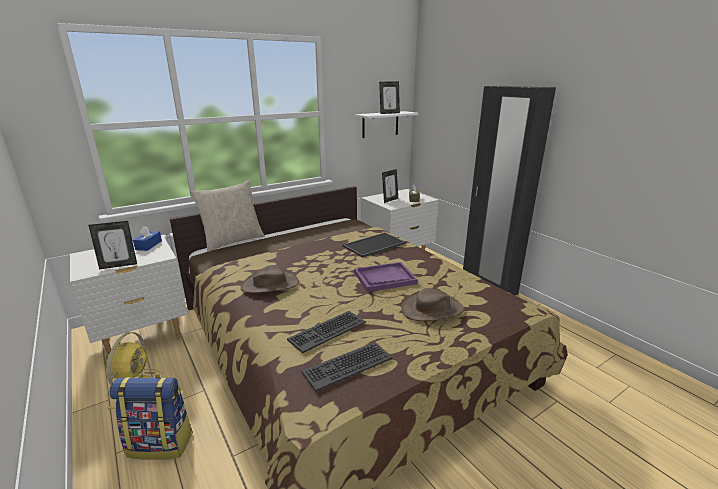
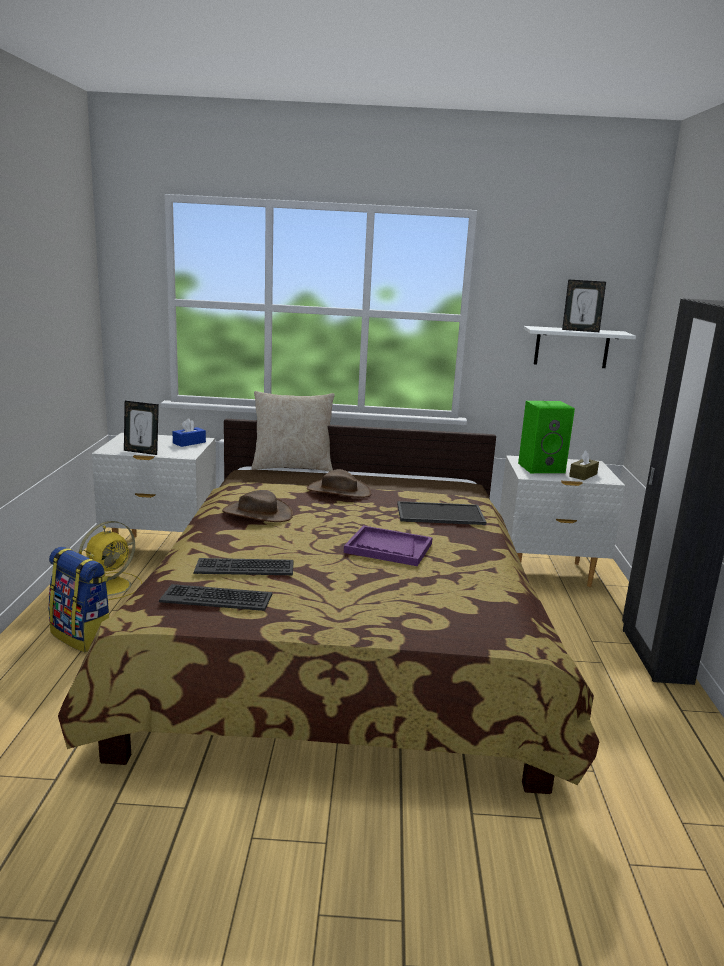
camera: 35 degrees right, 5 degrees down
picture frame [382,169,398,203] -> green speaker [518,401,575,473]
brown hat [401,288,464,321] -> brown hat moved to [307,469,372,498]

